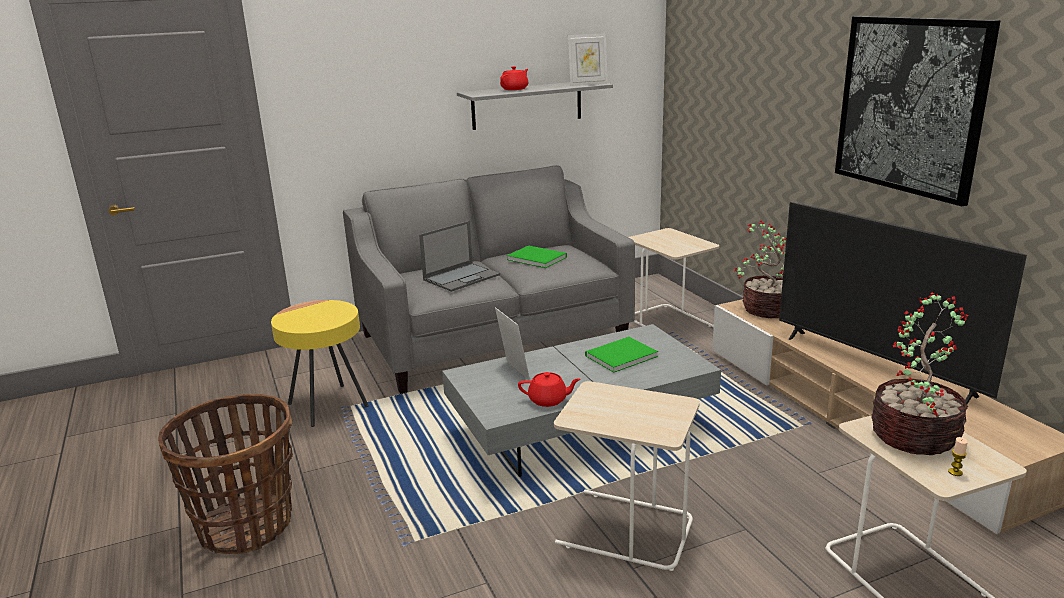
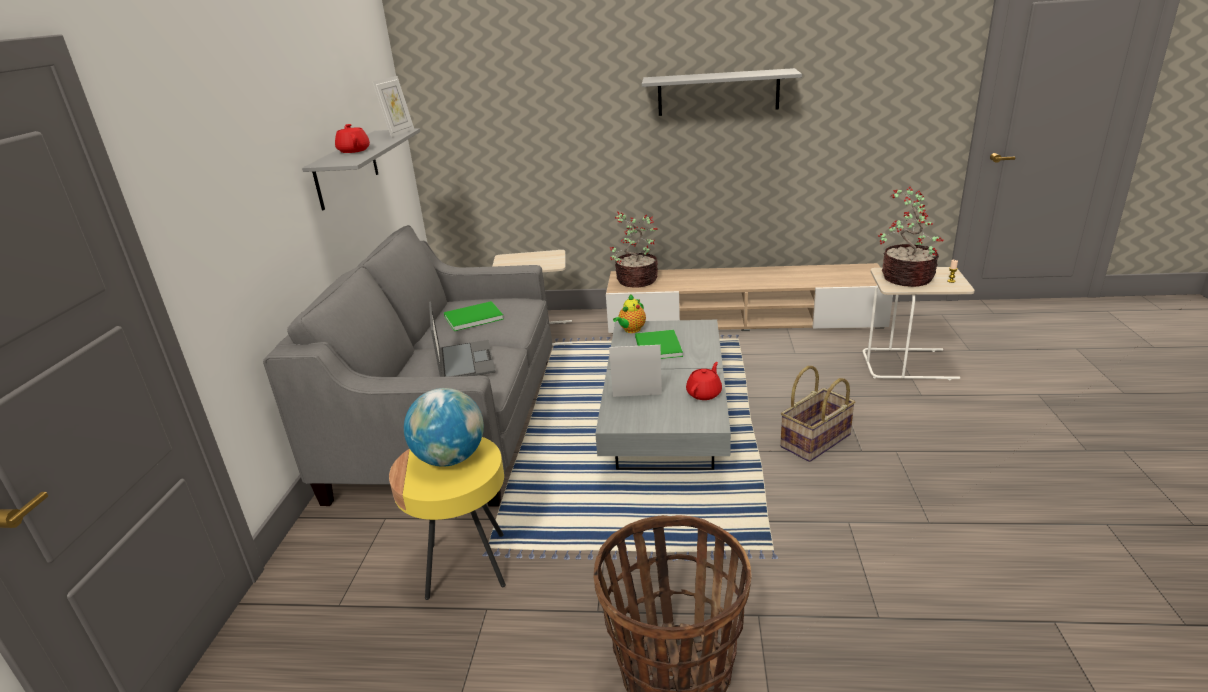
camera: 60 degrees left, 5 degrees up
beige side table [554,381,700,571] -> basket [780,366,855,462]
television [779,202,1027,404] -> none
picture [835,16,1000,207] -> grey shelf [642,68,802,116]
none -> globe [404,388,484,467]
none -> teapot [613,294,646,333]

